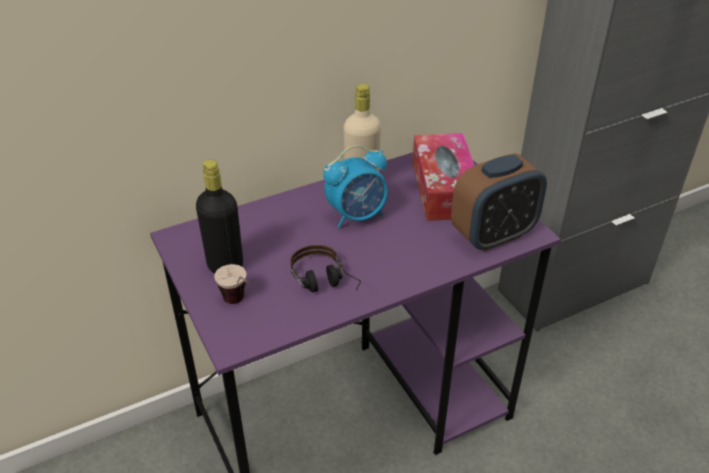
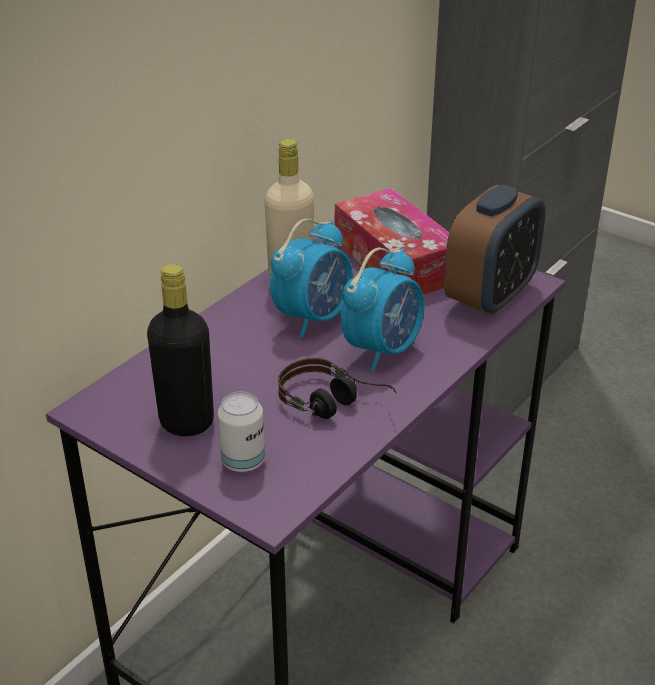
camera: 25 degrees left, 5 degrees down
cup [214,264,250,304] -> can [218,392,265,472]
none -> alarm clock [341,248,424,372]

